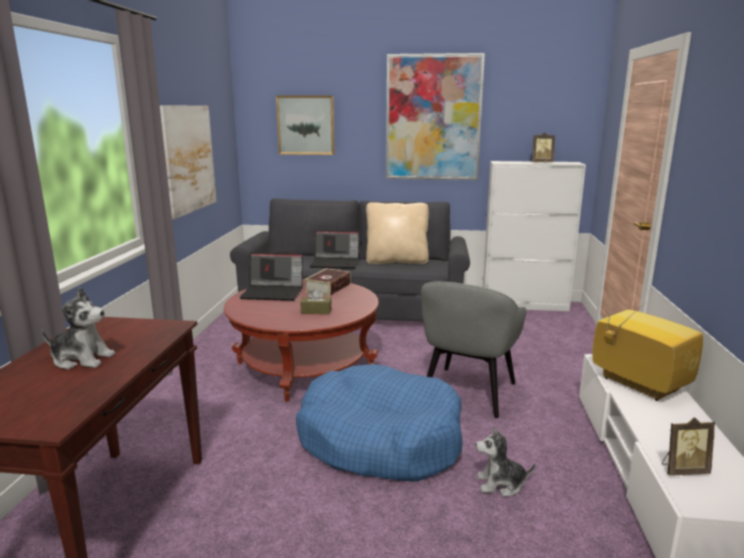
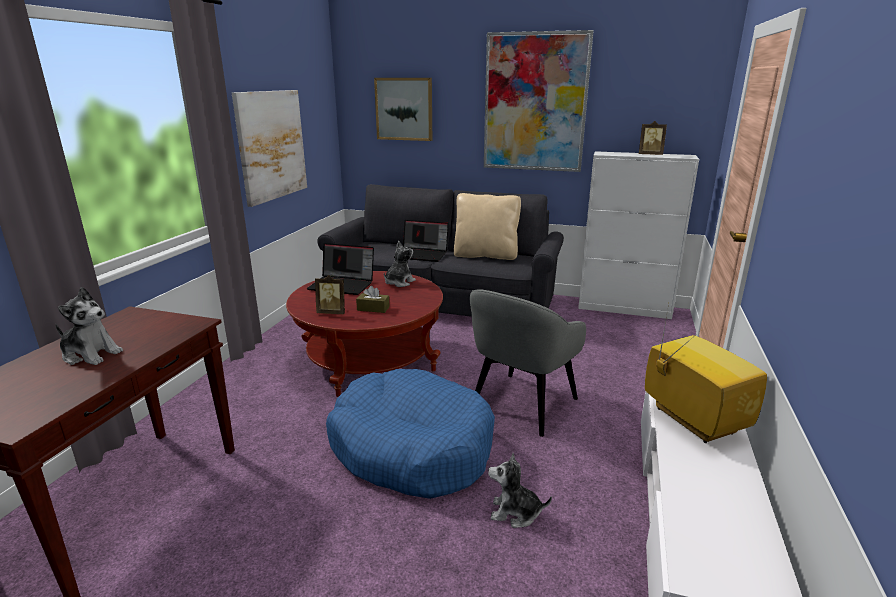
camera: 10 degrees right, 5 degrees up
book [305,268,351,296] -> plush toy [384,241,416,287]
picture frame [662,417,715,476] -> picture frame moved to [315,275,345,314]

